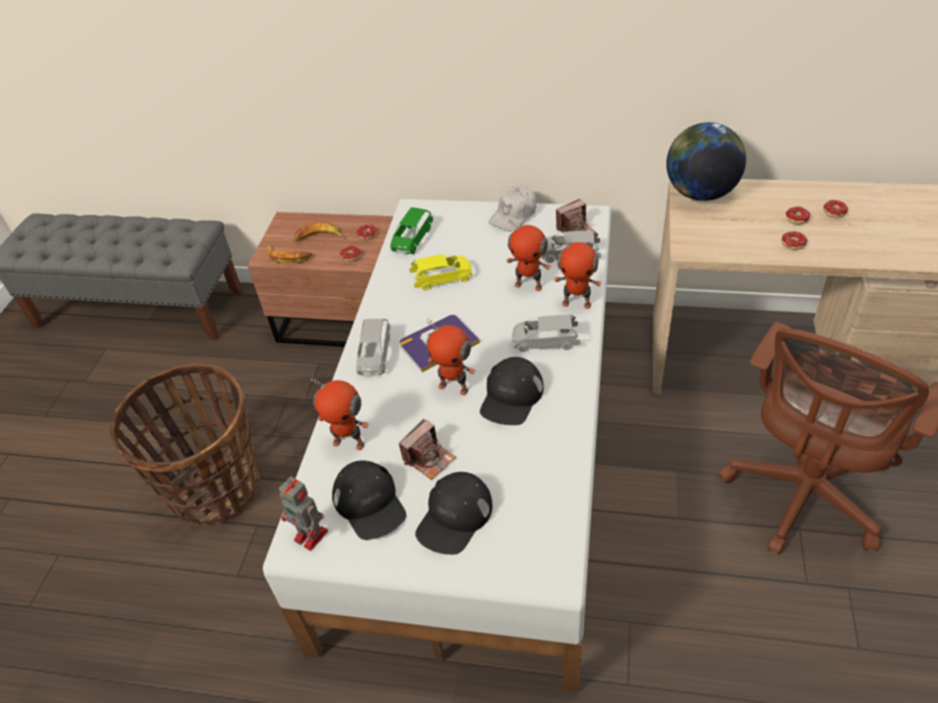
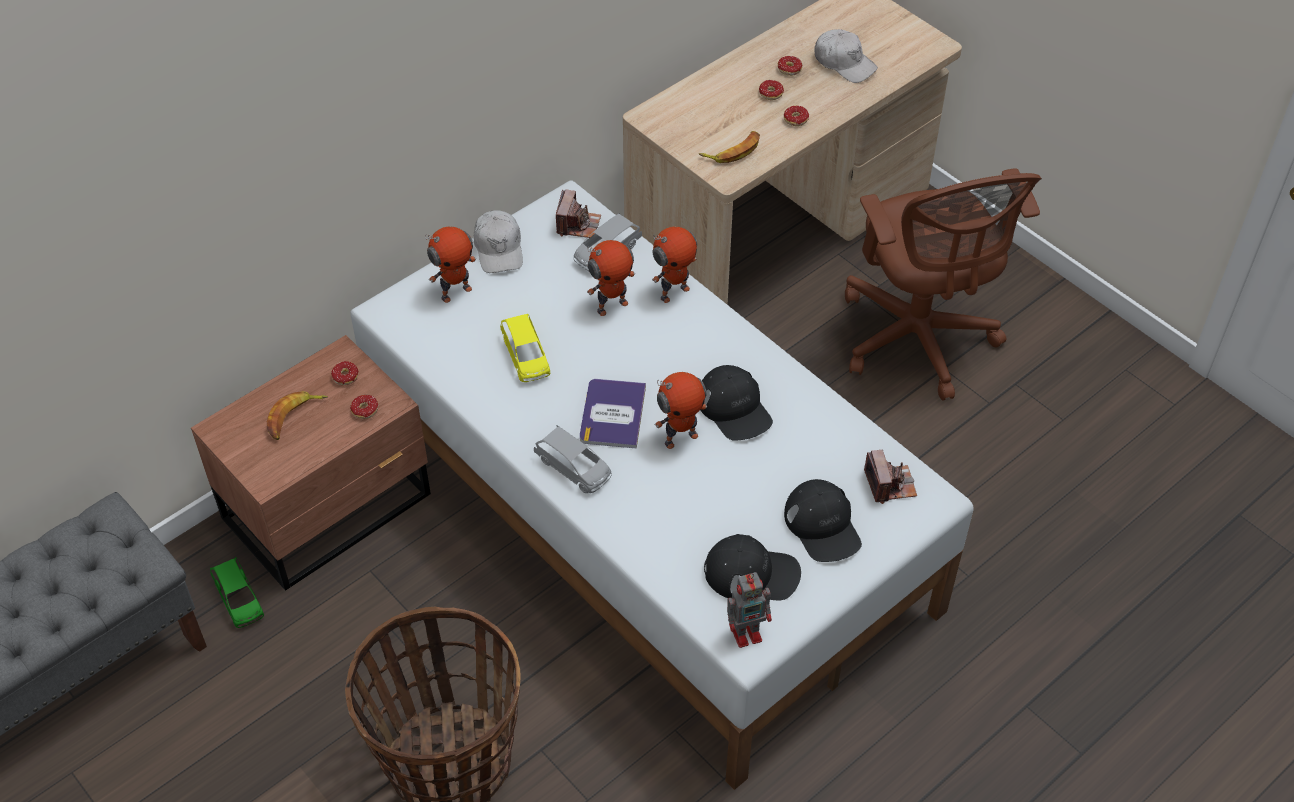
camera: 55 degrees left, 5 degrees up
banana [267,245,312,263] -> banana moved to [699,131,760,163]
toy robot [311,376,369,450] -> toy robot moved to [425,226,476,303]
green toy car [390,207,433,254] -> green toy car moved to [210,557,264,628]
camera [399,419,456,480] -> camera moved to [864,450,917,504]
yellow toy car [410,254,472,290] -> yellow toy car turned 135 degrees clockwise [500,314,550,382]
grey toy car [512,315,580,352] -> none
globe [666,122,746,201] -> none
none -> white cap [814,29,878,83]

